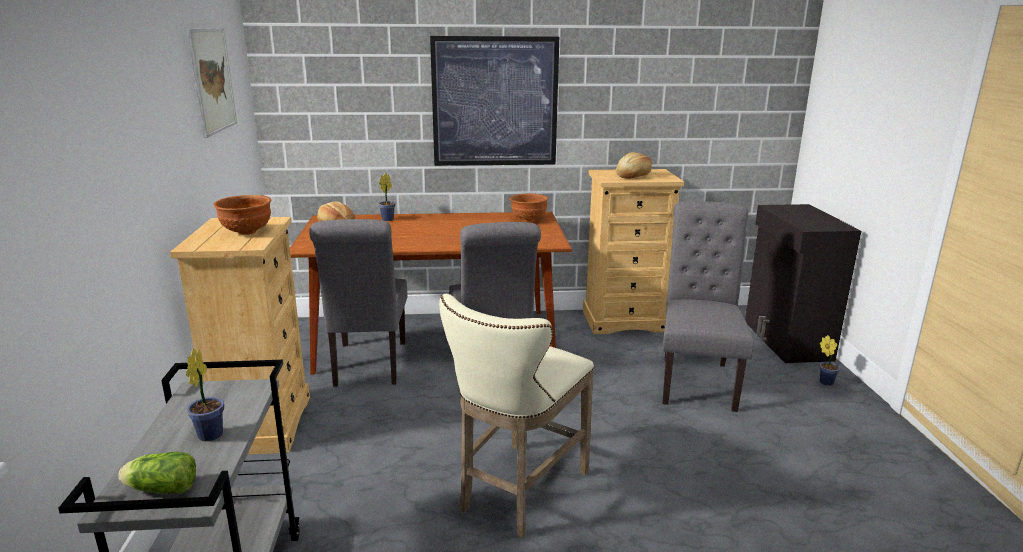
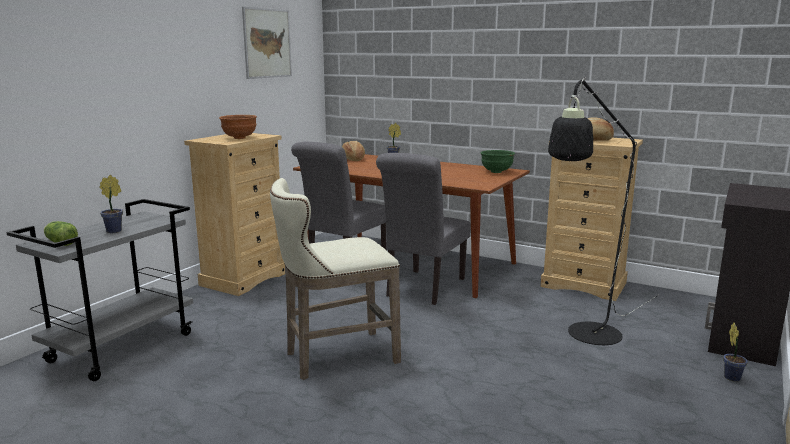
camera: 35 degrees right, 5 degrees down
picture [430,36,559,166] -> none
brown bowl [510,194,548,222] -> green bowl [480,150,515,173]
grey chair [662,201,754,412] -> black floor lamp [548,77,658,345]

